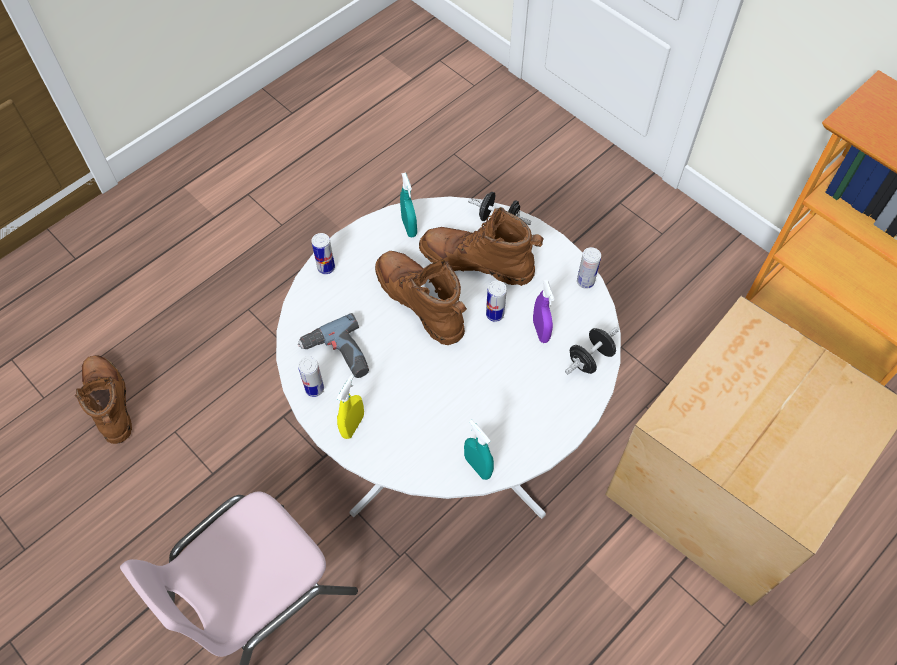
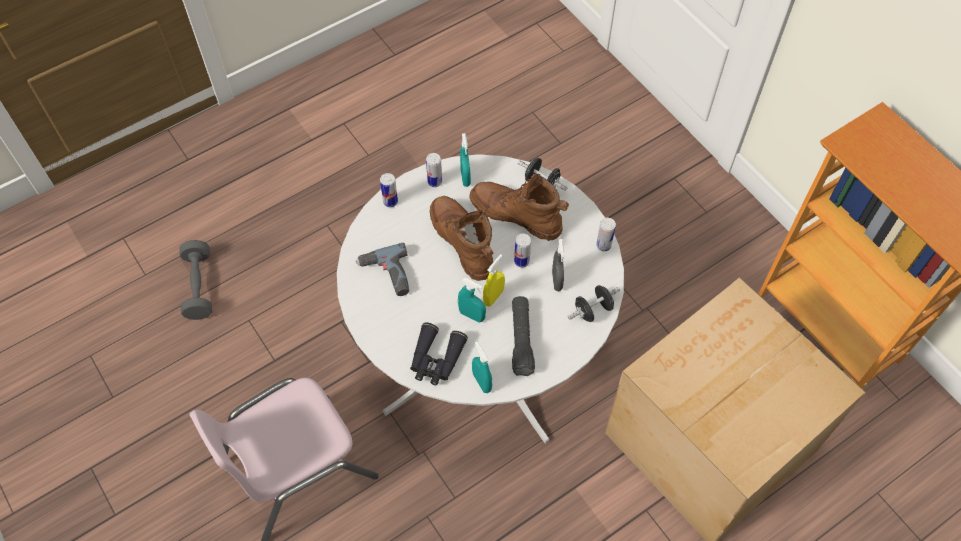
camera: 10 degrees right, 0 degrees up
brown boot [75,355,132,444] -> grey dumbbell [179,240,212,320]
can [298,356,324,397] -> can moved to [426,153,442,187]
yellow spray bottle [336,375,364,439] -> yellow spray bottle moved to [483,254,505,306]
purple spray bottle [533,279,554,343] -> grey spray bottle [552,239,564,291]
none -> black binoculars [410,322,468,385]
none -> turquoise spray bottle [458,278,486,322]
none -> black flashlight [512,296,535,376]

